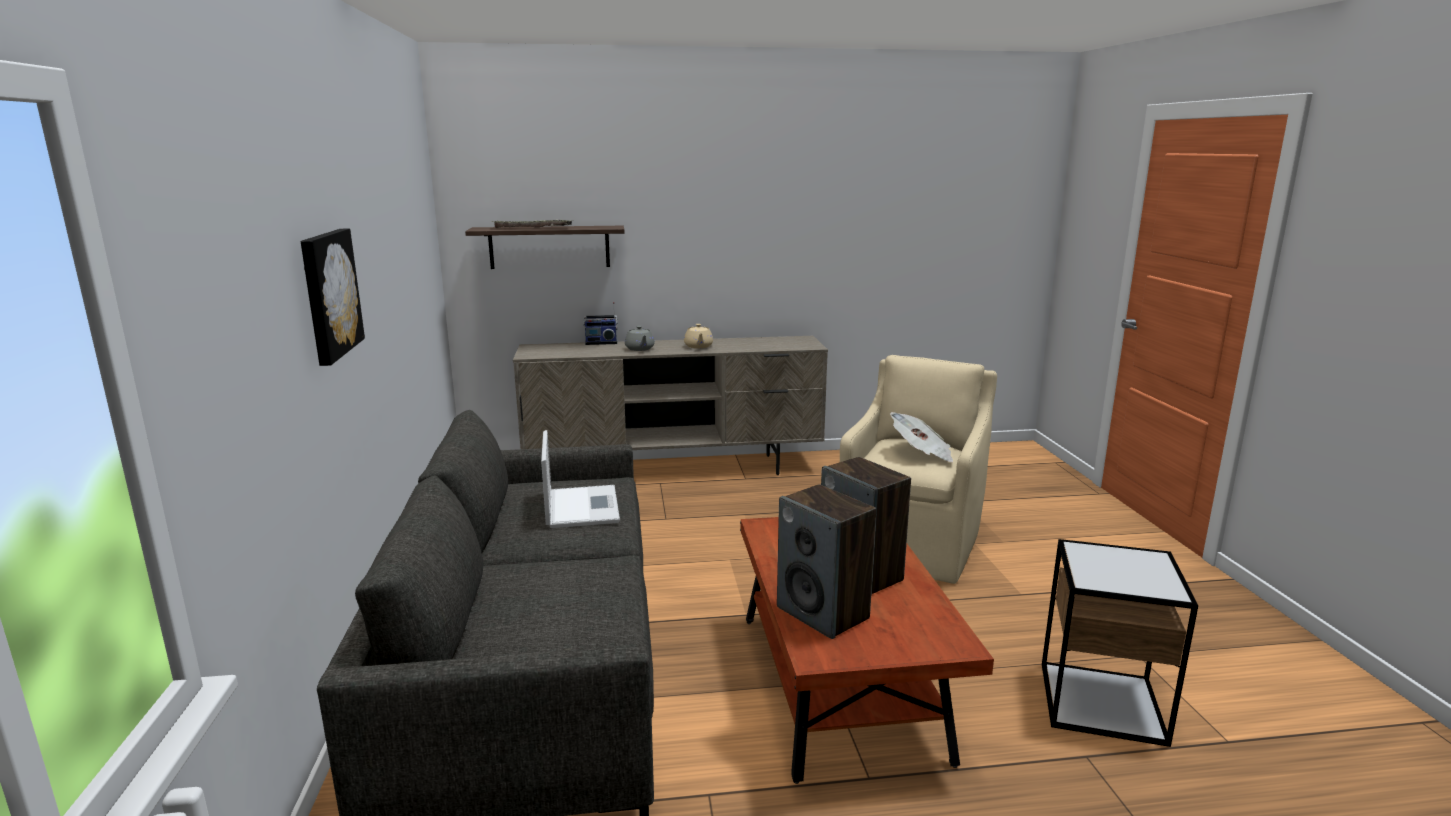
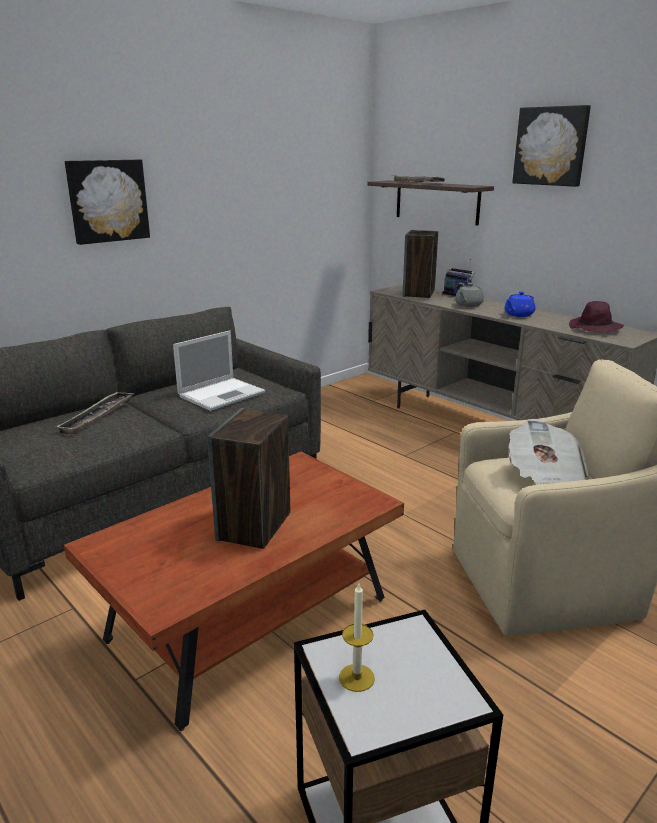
camera: 55 degrees right, 5 degrees up
beige teapot [684,324,713,349] -> blue teapot [504,291,535,317]
speaker [777,484,876,639] -> speaker moved to [403,230,438,298]
none -> tray [56,392,134,434]
none -> candle [339,584,375,692]
none -> picture [512,105,591,187]
none -> purple hat [569,301,624,332]

